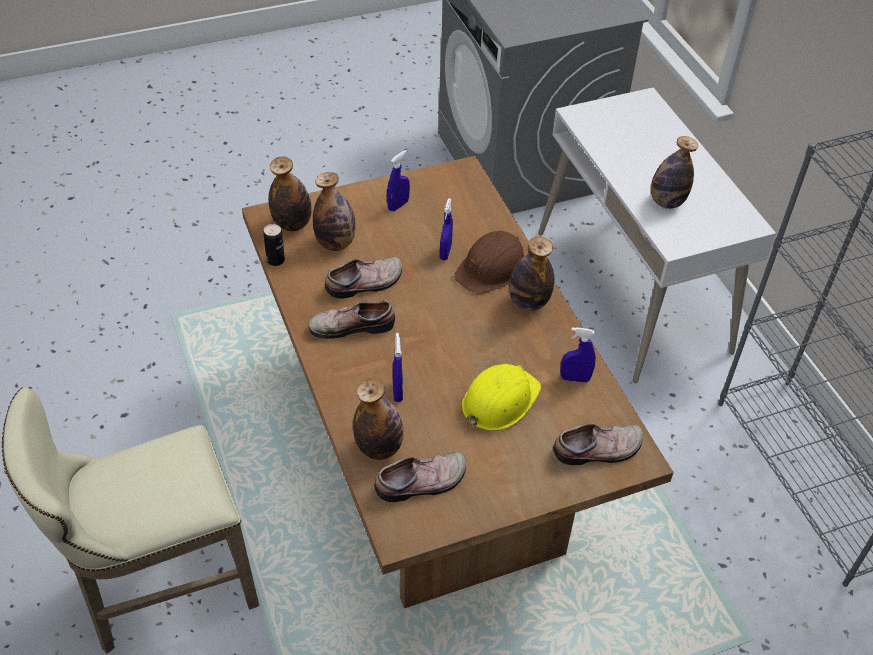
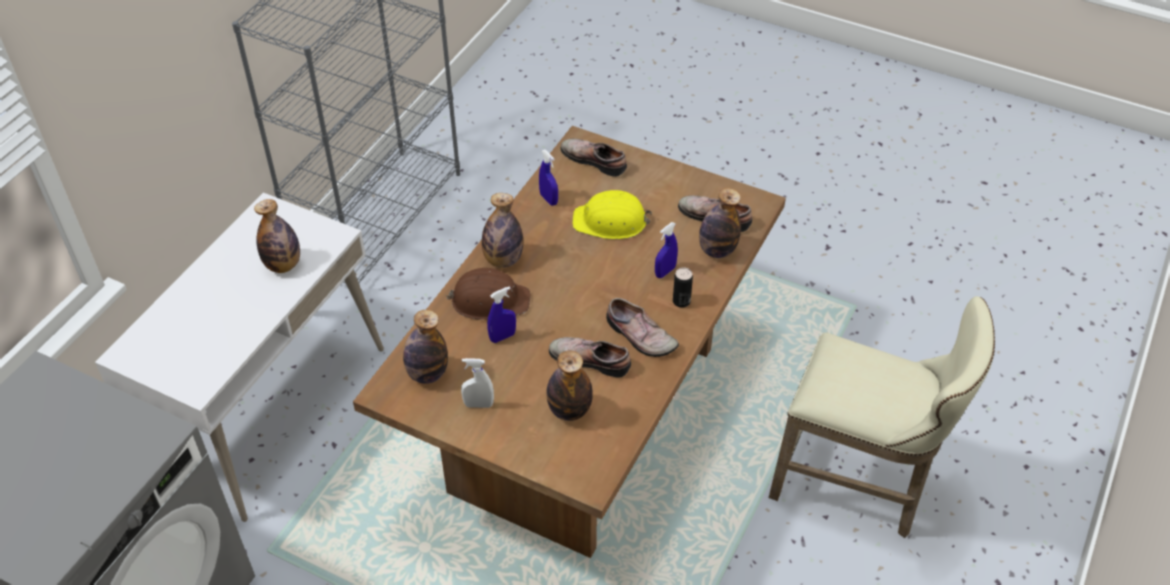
camera: 130 degrees left, 0 degrees up
can [263,224,285,266] -> can moved to [673,267,693,308]
bottle [268,157,312,231] -> bottle moved to [403,310,448,384]
blue spray bottle [387,150,410,211] -> white spray bottle [461,358,494,408]

